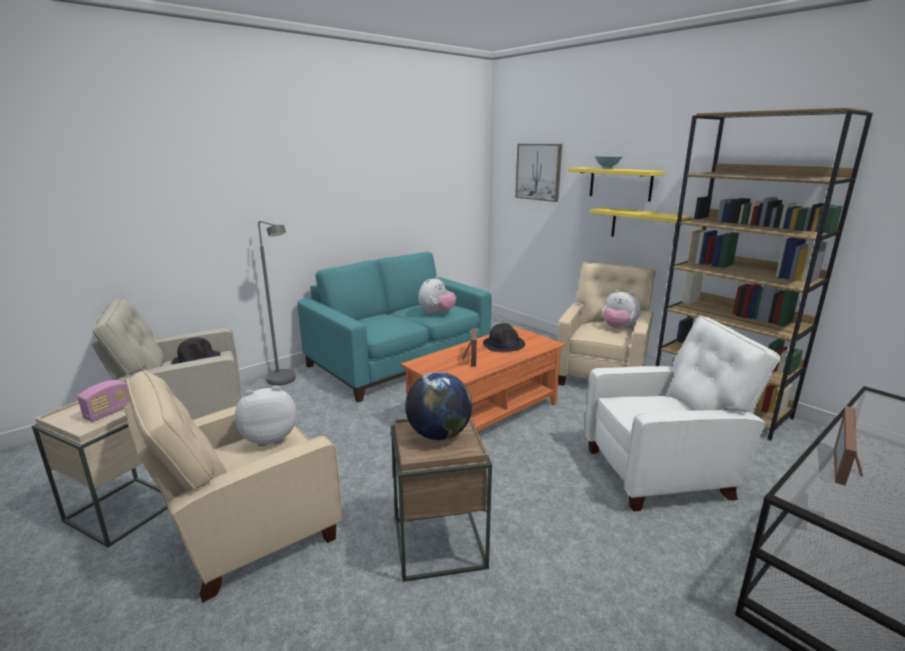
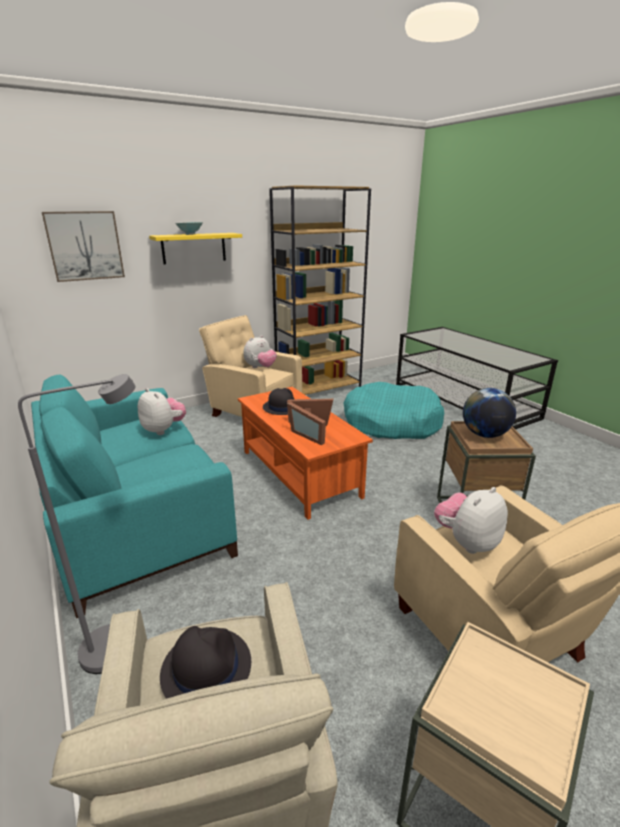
camera: 80 degrees left, 5 degrees up
radio [77,380,130,422] -> none
plush toy [235,386,297,447] -> plush toy turned 60 degrees clockwise [434,487,508,554]
white armchair [584,315,781,512] -> turquoise dog bed [344,382,444,439]
yellow shelf [590,207,692,244] -> none
picture frame [834,406,863,485] -> picture frame moved to [287,402,326,445]

